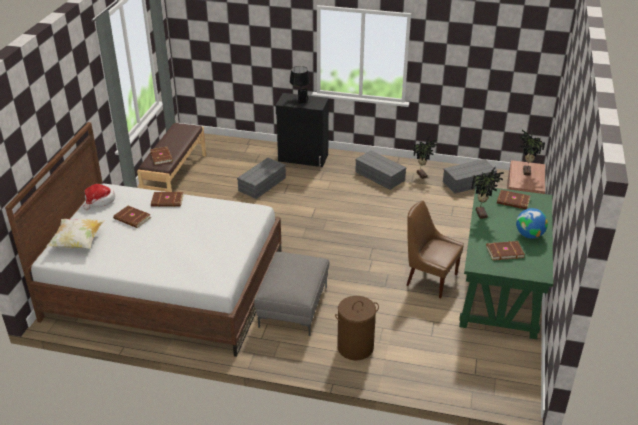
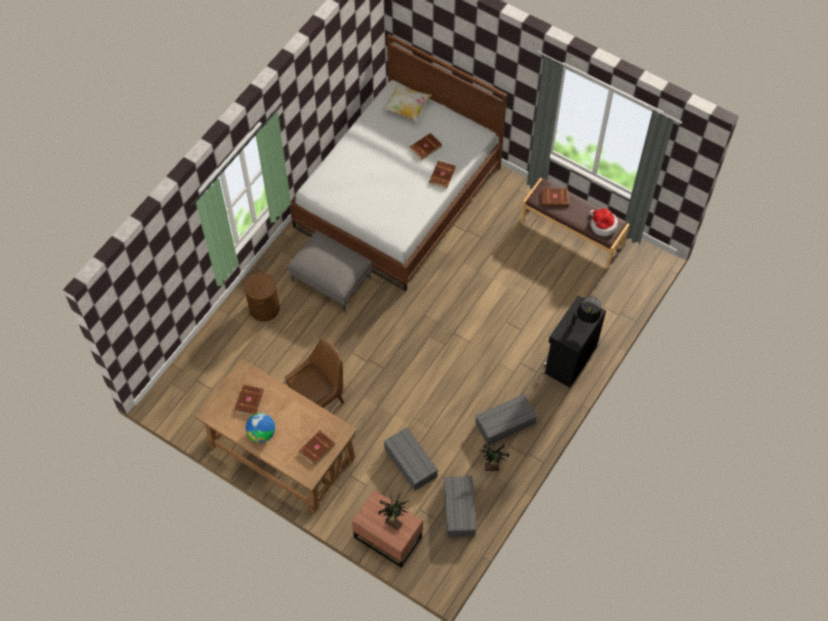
camera: 110 degrees right, 25 degrees up
hat [83,184,115,210] -> hat moved to [589,208,618,236]
grey storage box [237,158,286,199] -> grey storage box moved to [384,427,438,491]
green desk [459,186,553,339] -> brown desk [194,358,358,513]
potted plant [471,167,504,219] -> none

